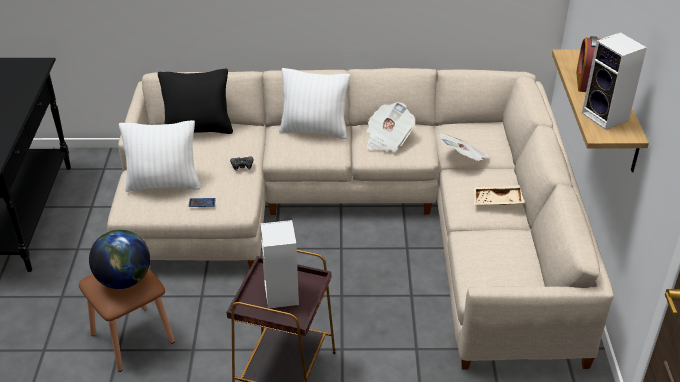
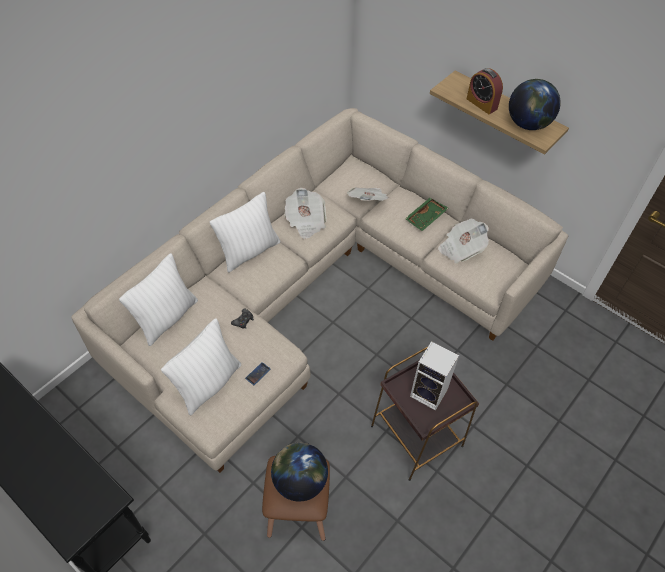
camera: 50 degrees left, 15 degrees up
black pillow [158,69,233,134] -> white pillow [119,253,198,346]
beige tray [473,185,525,205] -> green tray [405,198,448,231]
speaker [582,32,647,130] -> globe [509,79,561,130]
none -> newspaper [438,219,489,264]

